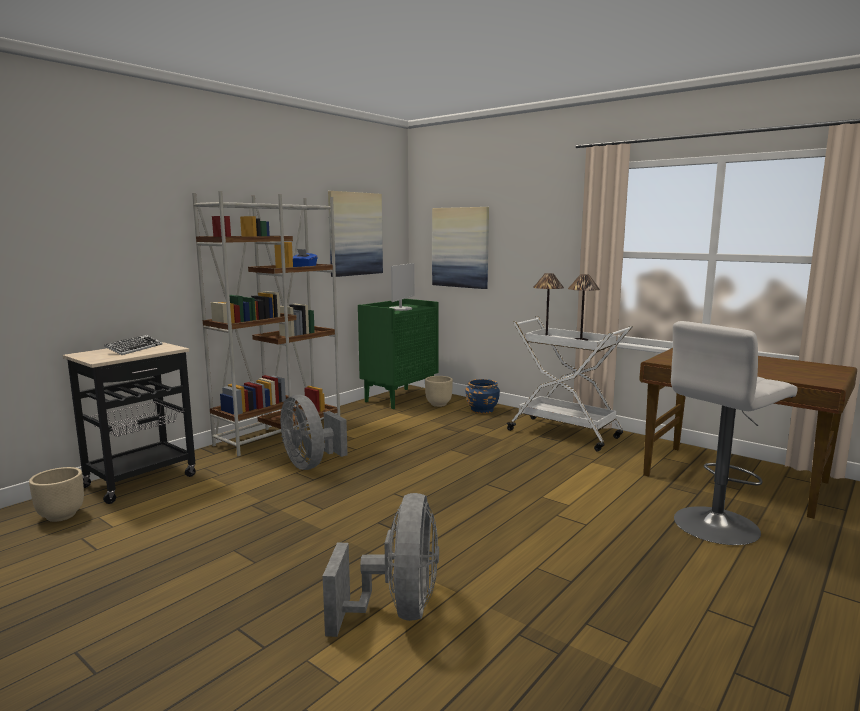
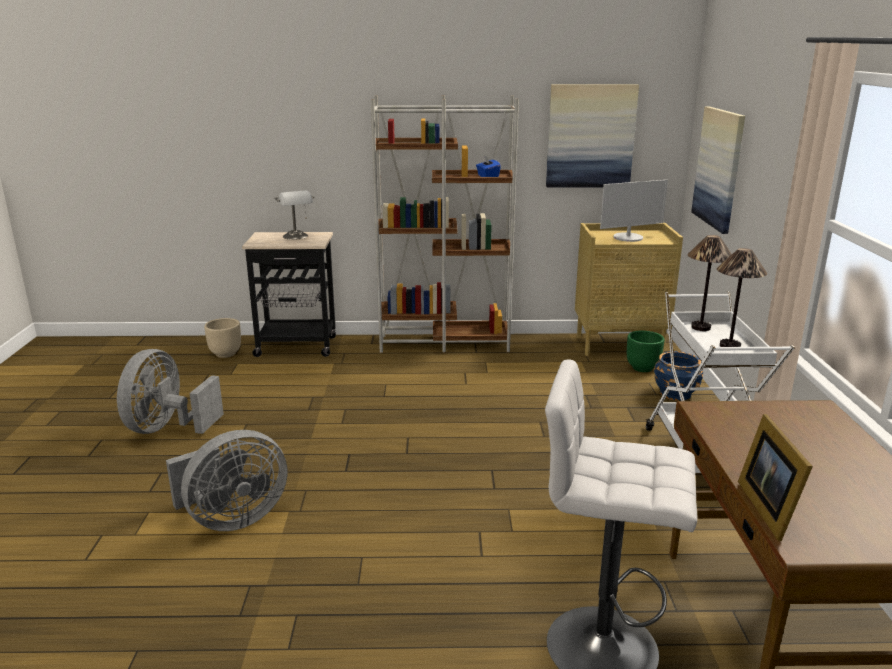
camera: 50 degrees right, 10 degrees up
keyboard [104,335,162,355] -> white table lamp [274,191,314,240]
grey fan [280,395,348,470] -> grey fan moved to [117,349,224,434]
green cabinet [358,299,439,409] -> beige cabinet [575,223,683,356]
beige planter [425,376,453,407] -> green planter [627,331,664,372]
none -> picture frame [738,414,813,541]

